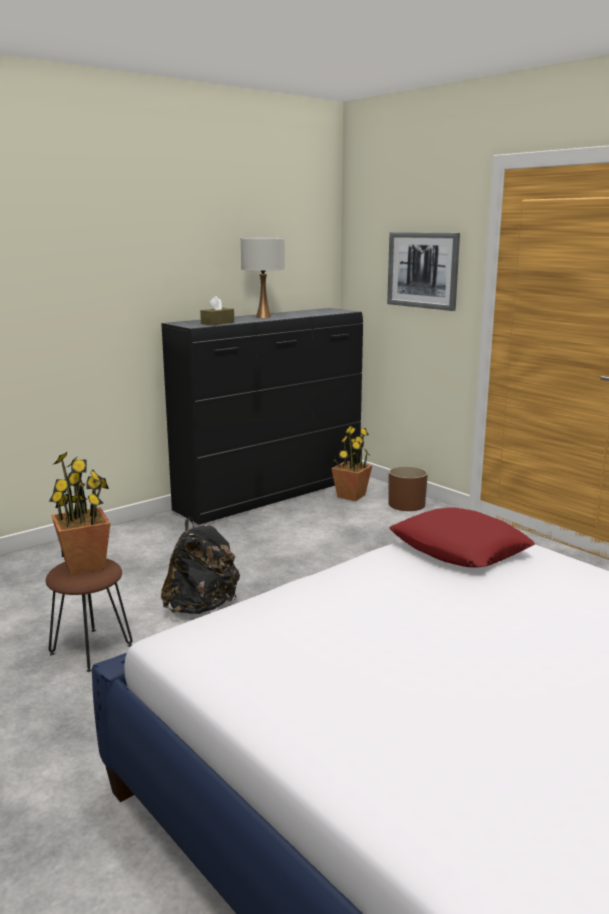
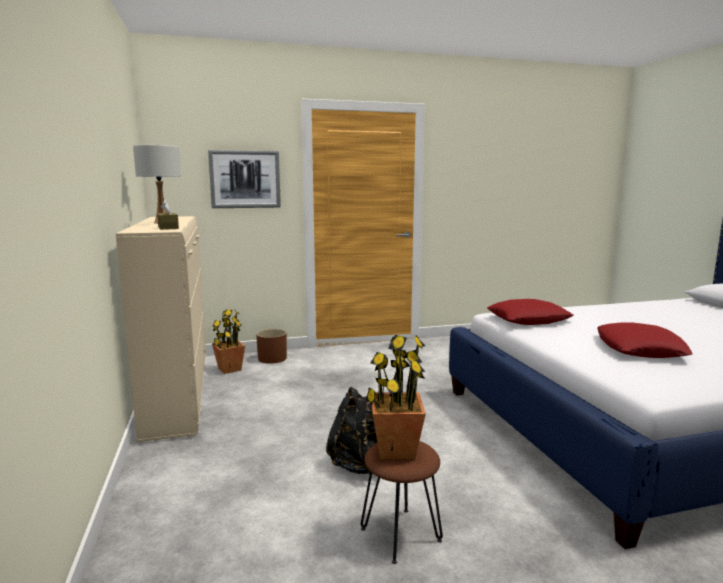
camera: 65 degrees left, 5 degrees down
black dresser [161,308,363,525] -> beige dresser [116,216,206,442]
none -> red pillow [598,322,693,358]

